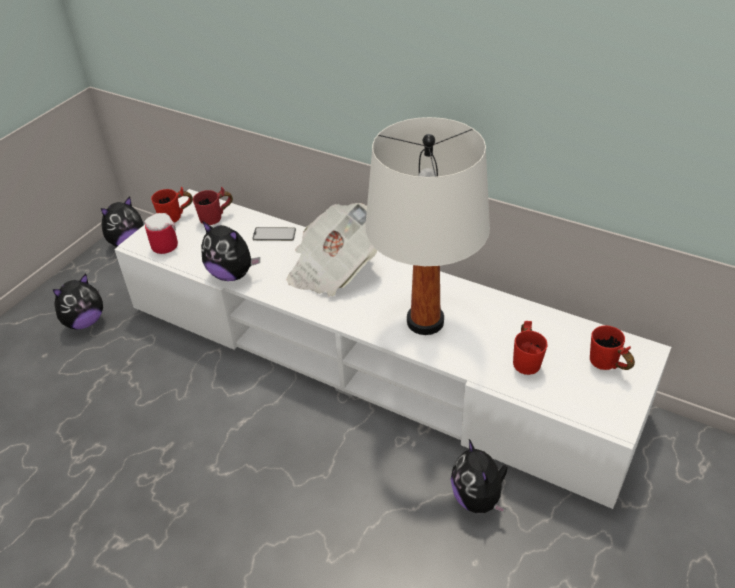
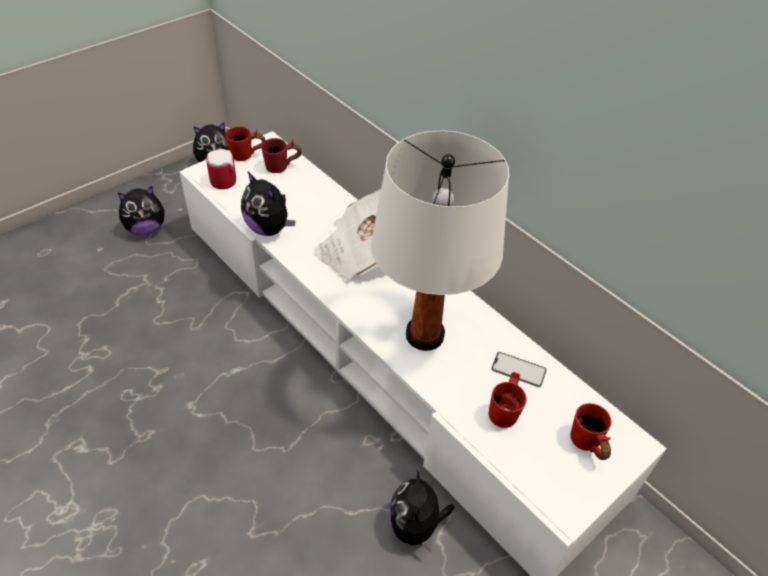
camera: 15 degrees right, 5 degrees up
phone [252,227,296,241] -> phone moved to [491,352,547,387]

